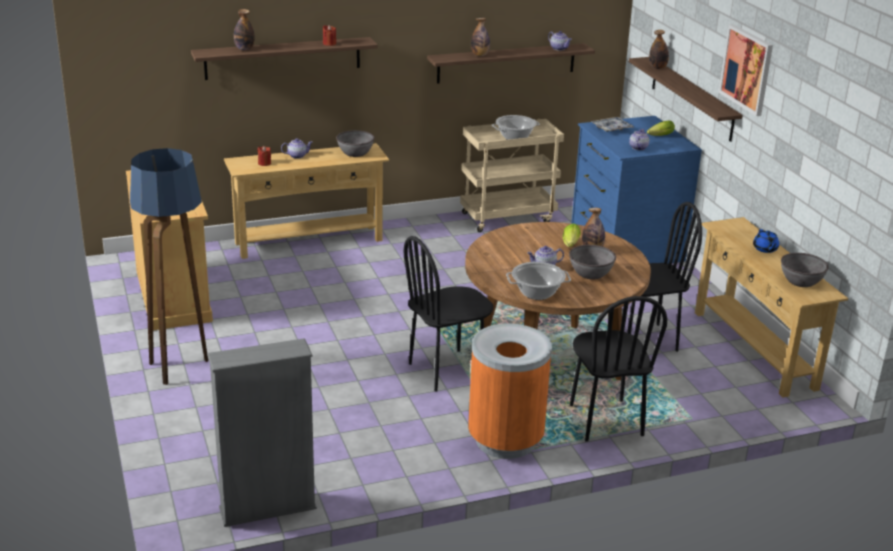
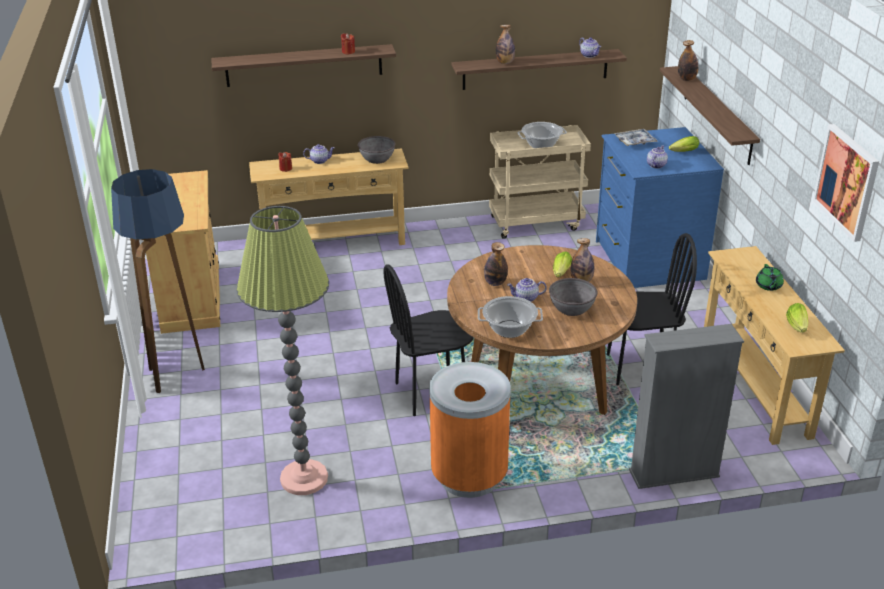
camera: 10 degrees right, 5 degrees up
grey bookcase [207,338,317,527] -> grey bookcase moved to [629,324,744,489]
bottle [234,9,255,50] -> bottle moved to [484,242,508,286]
black chair [570,296,667,442] -> none
picture [719,24,773,116] -> picture moved to [813,124,879,242]
blue teapot [753,229,779,253] -> green teapot [756,264,784,291]
grey bowl [781,253,829,287] -> lettuce [786,303,809,333]
none -> floor lamp [237,206,329,495]

